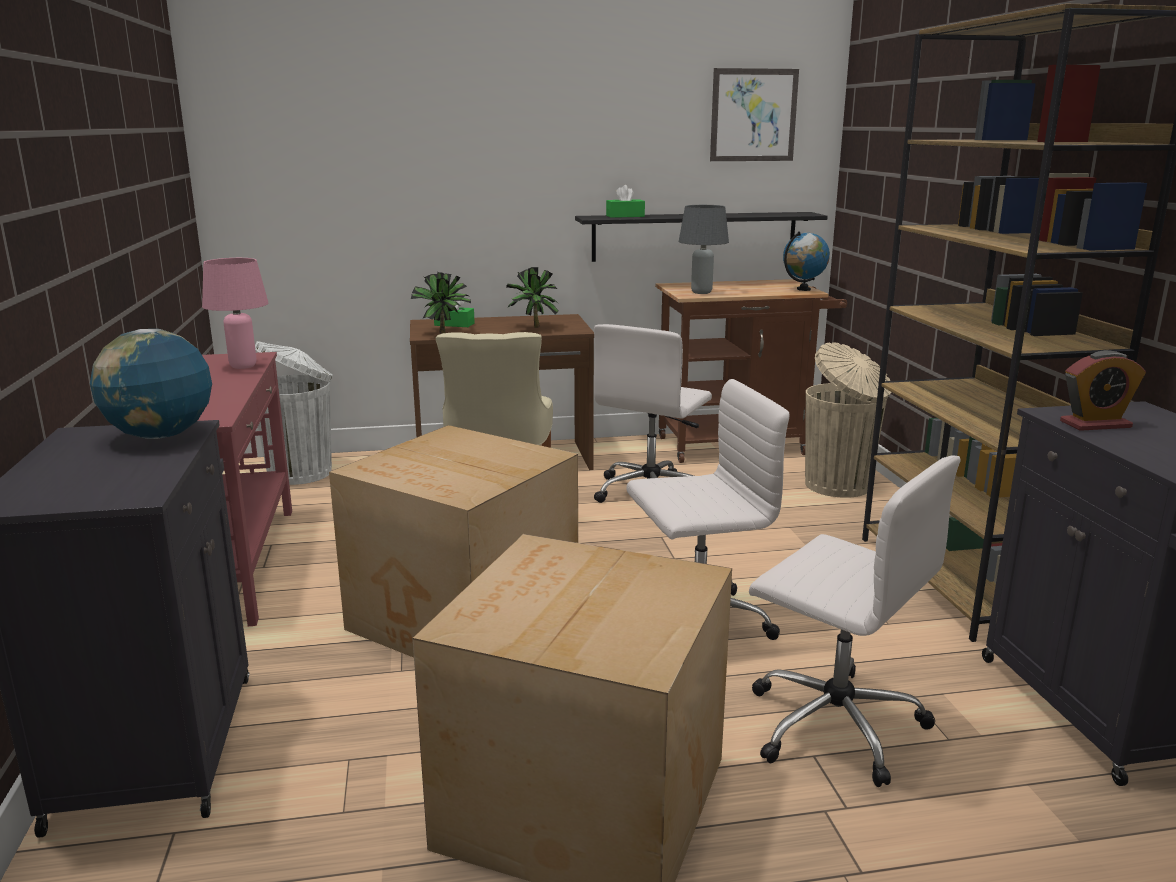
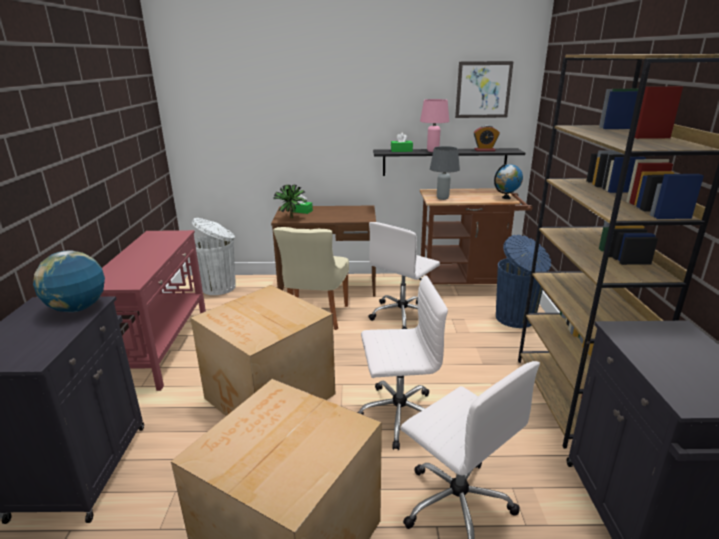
camera: 10 degrees right, 5 degrees up
pink table lamp [202,258,268,369] -> pink table lamp moved to [420,99,449,152]
potted plant [506,267,559,328] -> none
beige trash can [805,342,891,498] -> blue trash can [496,235,551,328]
alarm clock [1060,350,1146,431] -> alarm clock moved to [474,125,500,151]

